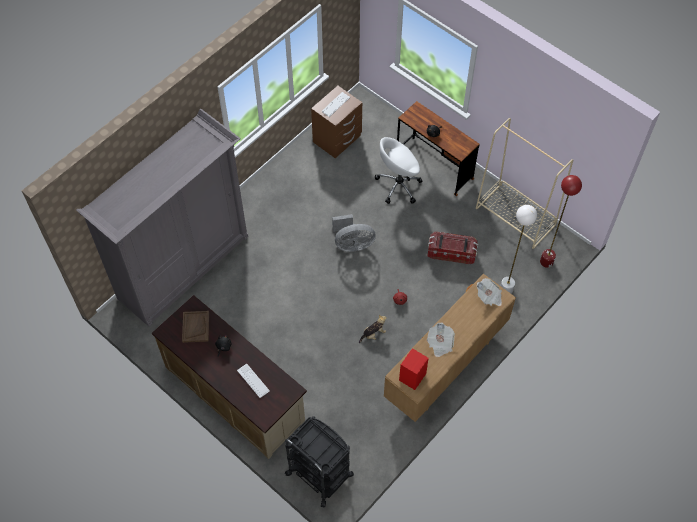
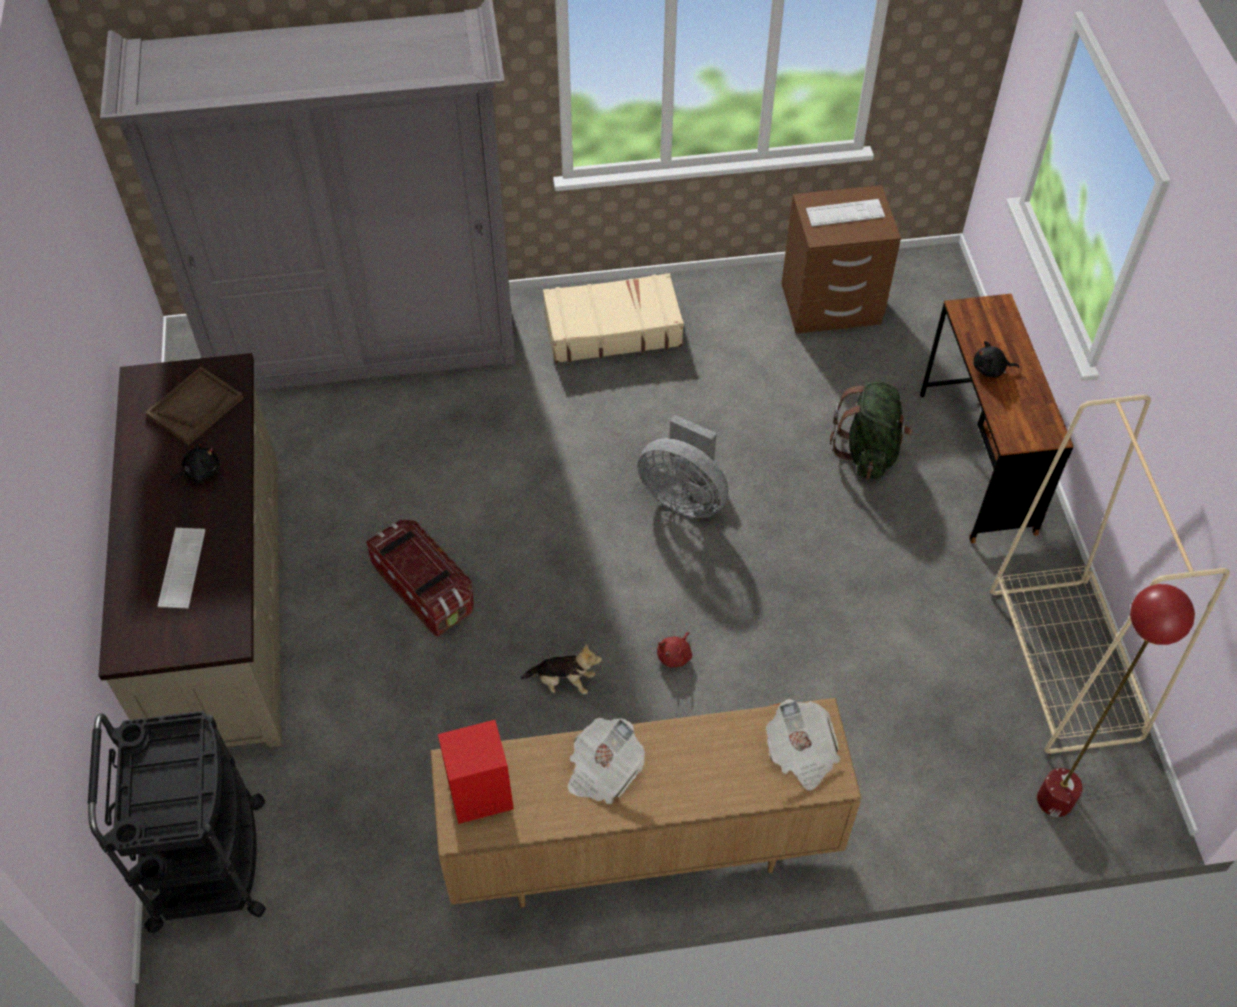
camera: 40 degrees right, 5 degrees down
white office chair [375,137,422,204] -> green backpack [830,382,912,479]
storage box [428,231,478,264] -> storage box moved to [366,520,474,636]
white floor lamp [501,205,537,294] -> none
none -> beige suitcase [543,273,684,363]

